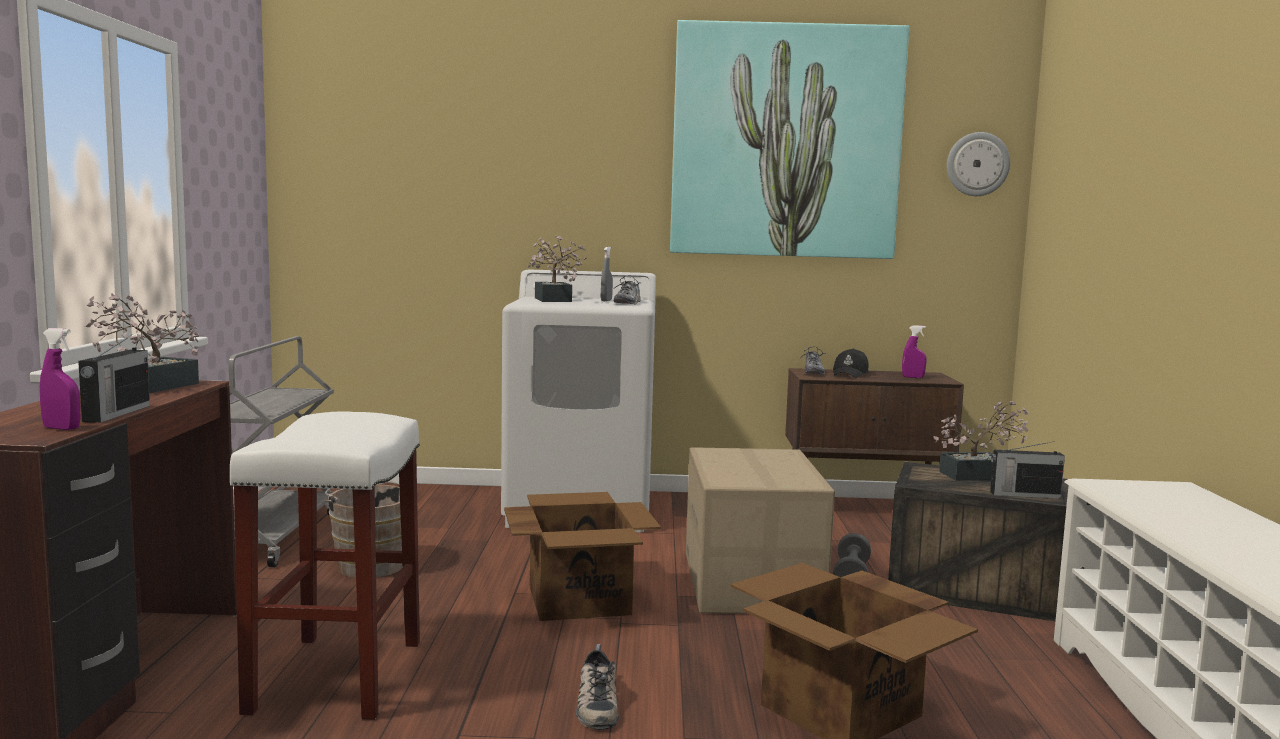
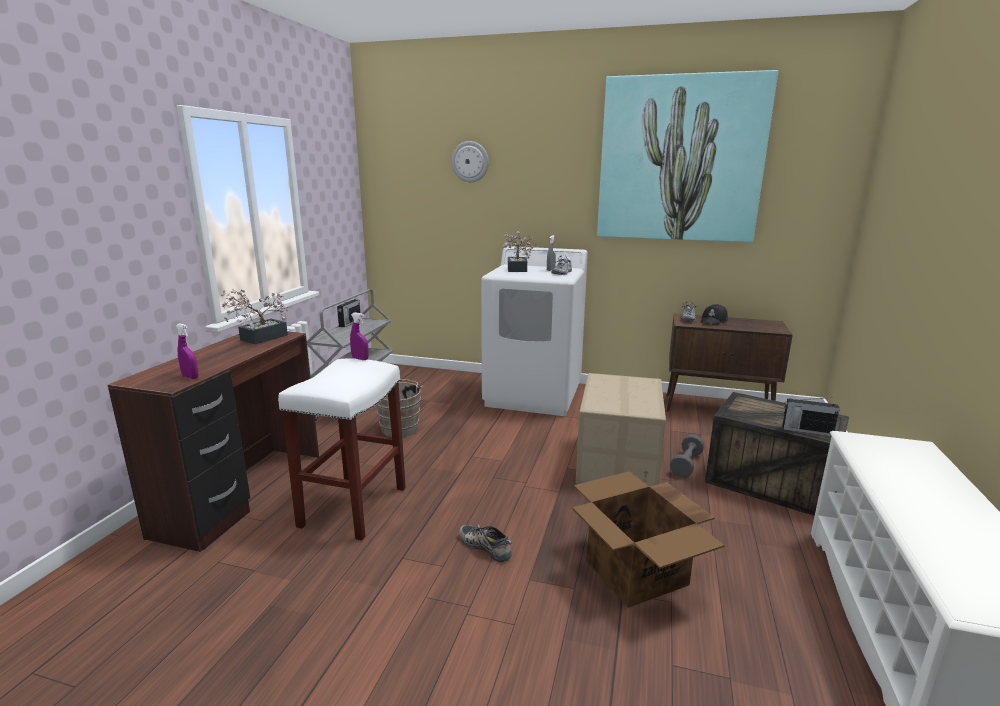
camera: 15 degrees right, 10 degrees up
radio [78,336,150,423] -> radio moved to [337,299,360,327]
cardboard box [504,492,661,621] -> none
shoe [576,644,619,730] -> shoe turned 120 degrees clockwise [459,524,512,562]
purple spray bottle [902,325,927,378] -> purple spray bottle moved to [350,312,368,360]
potted plant [934,401,1029,481] -> none
wall clock [947,132,1010,196] -> wall clock moved to [451,141,489,182]

